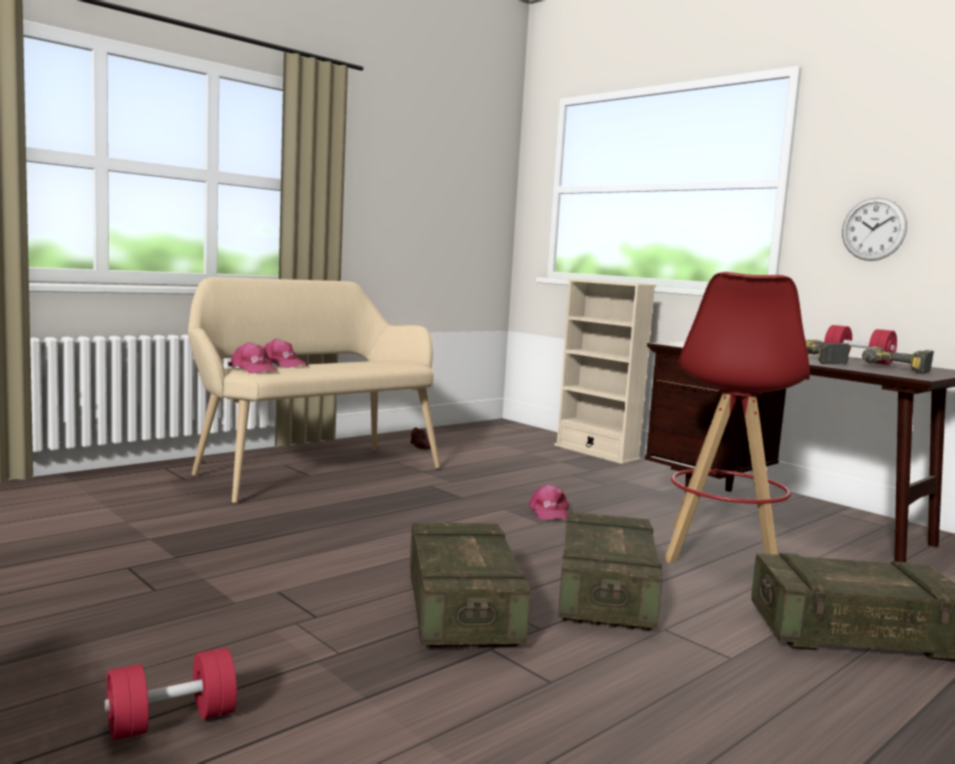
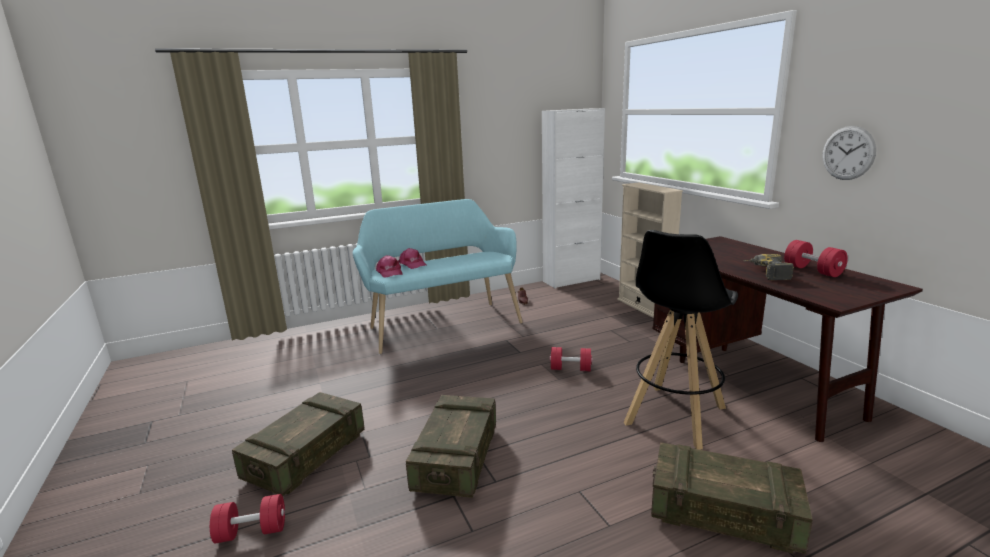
camera: 20 degrees right, 10 degrees up
beige bench [188,277,440,504] -> turquoise bench [353,199,523,354]
pink cap [529,484,569,520] -> red dumbbell [550,347,593,371]
crate [558,511,662,631] -> crate moved to [232,392,364,496]
red stool [664,272,810,563] -> black stool [624,230,738,450]
power drill [862,346,934,374] -> none
none -> white cabinet [542,108,605,288]

